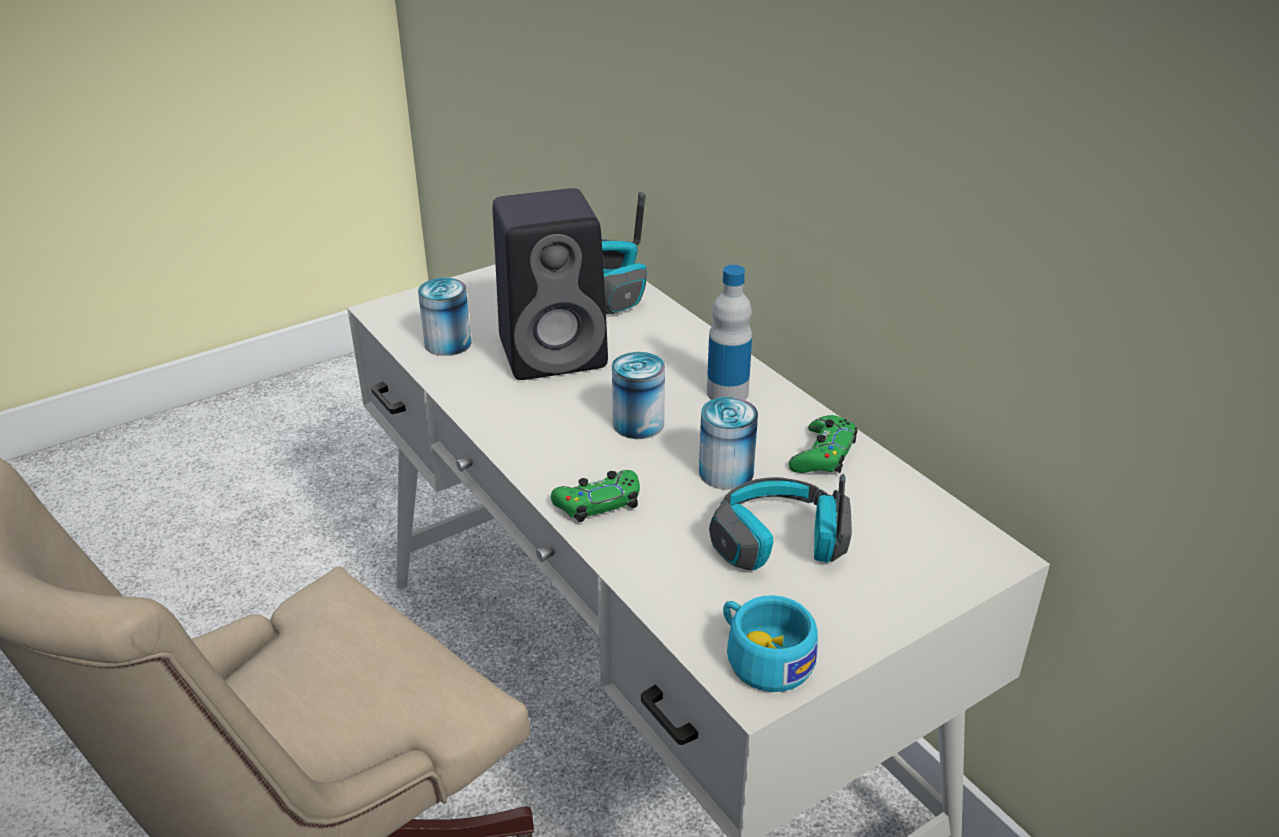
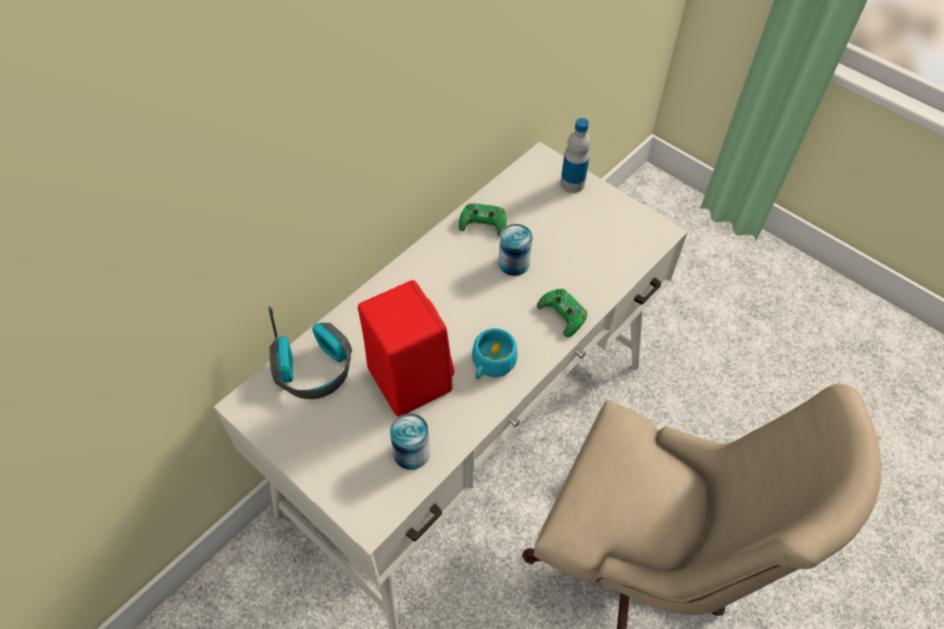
camera: 105 degrees left, 20 degrees up
black speaker [492,188,608,380] -> red speaker [358,280,454,417]
can [612,352,665,439] -> none
bottle [707,265,752,400] -> bottle moved to [560,118,591,193]
headphones [709,473,852,570] -> none
turquoise cup [723,595,818,692] -> turquoise cup moved to [472,328,518,379]

